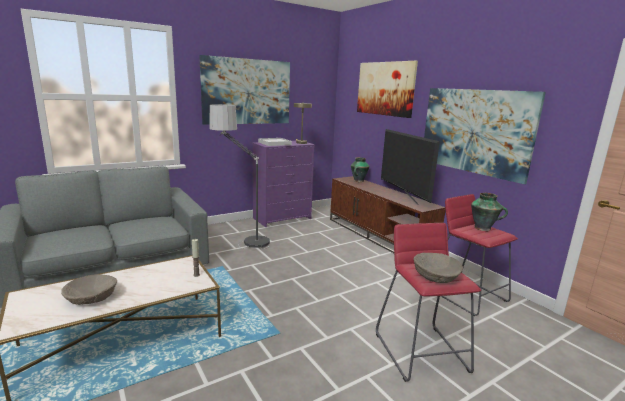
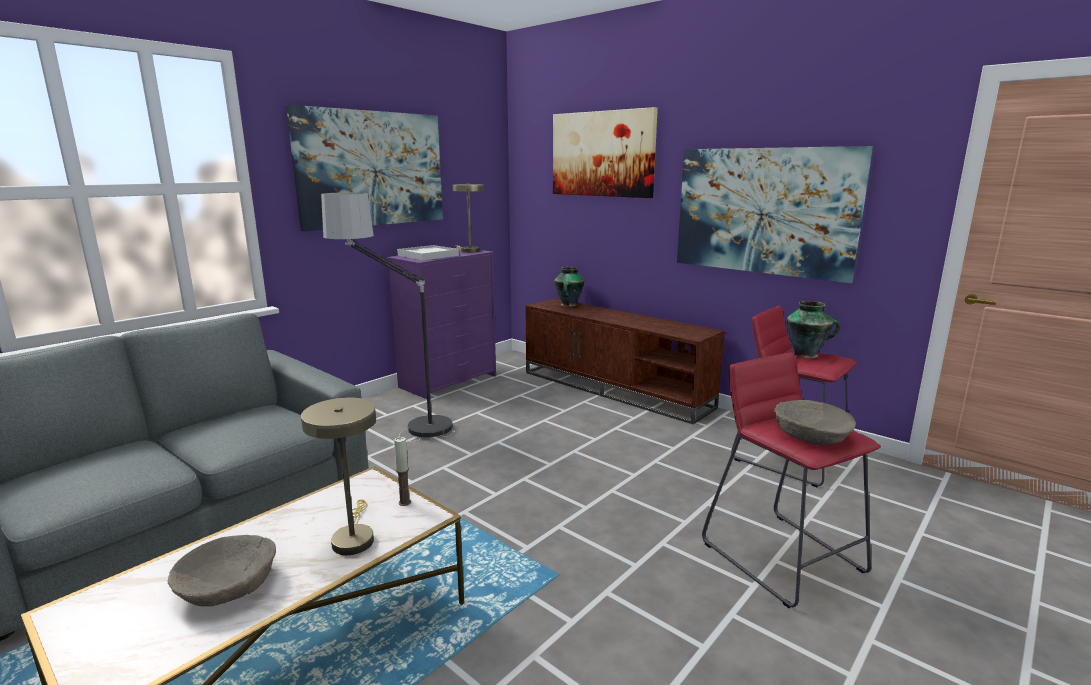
camera: 15 degrees left, 0 degrees up
television [381,129,440,205] -> none
none -> beige table lamp [301,397,376,555]

